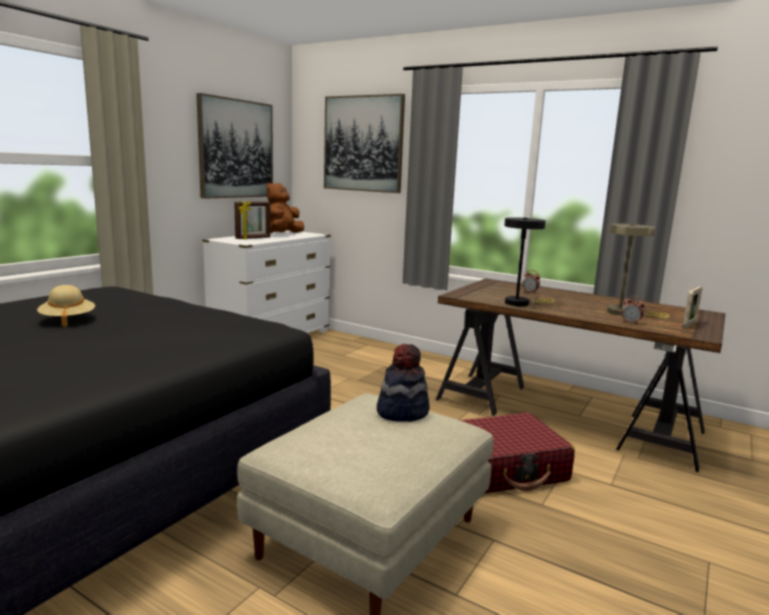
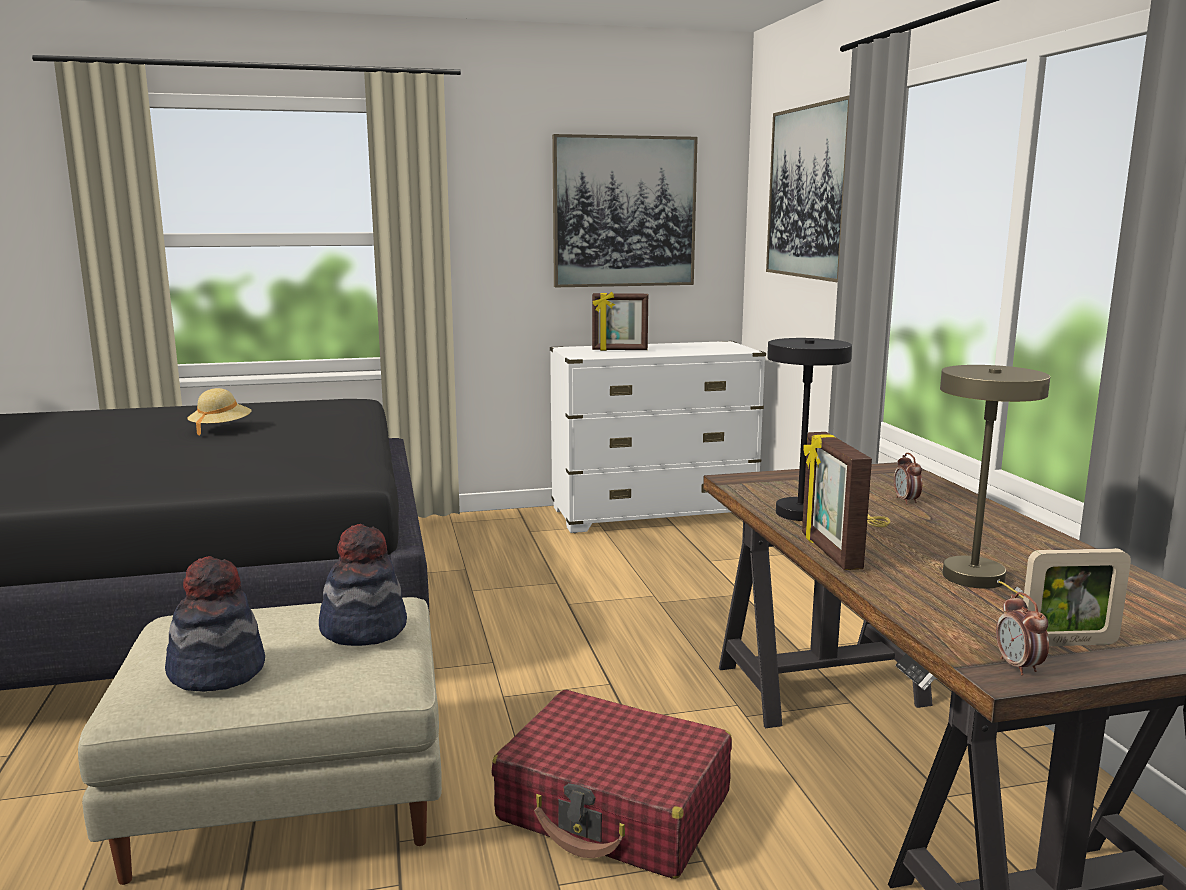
camera: 45 degrees right, 0 degrees up
brown plush toy [266,182,304,233] -> none
alarm clock [621,296,645,325] -> alarm clock moved to [996,592,1049,676]
none -> hat [165,556,265,691]
none -> picture frame [802,432,872,570]

